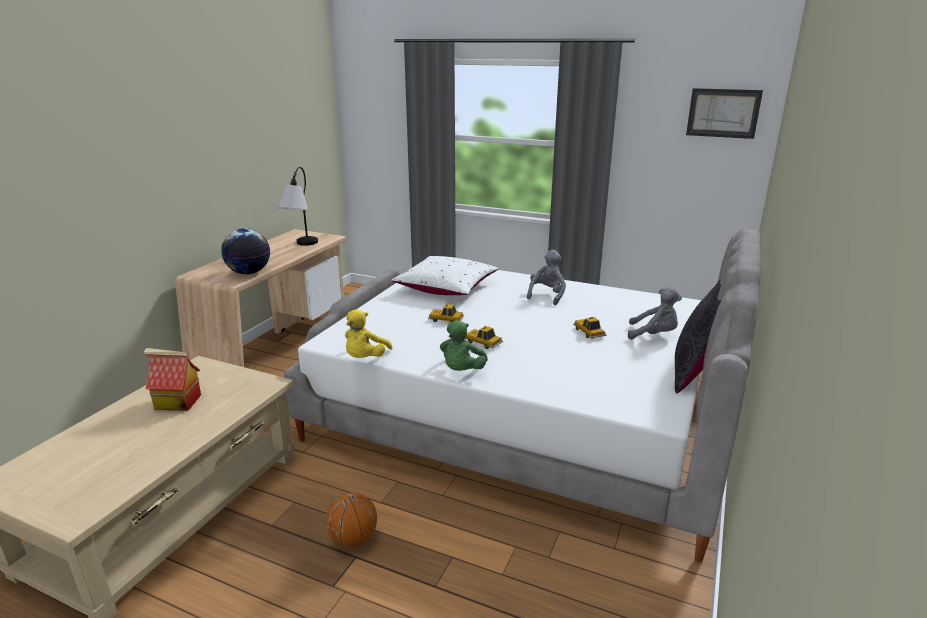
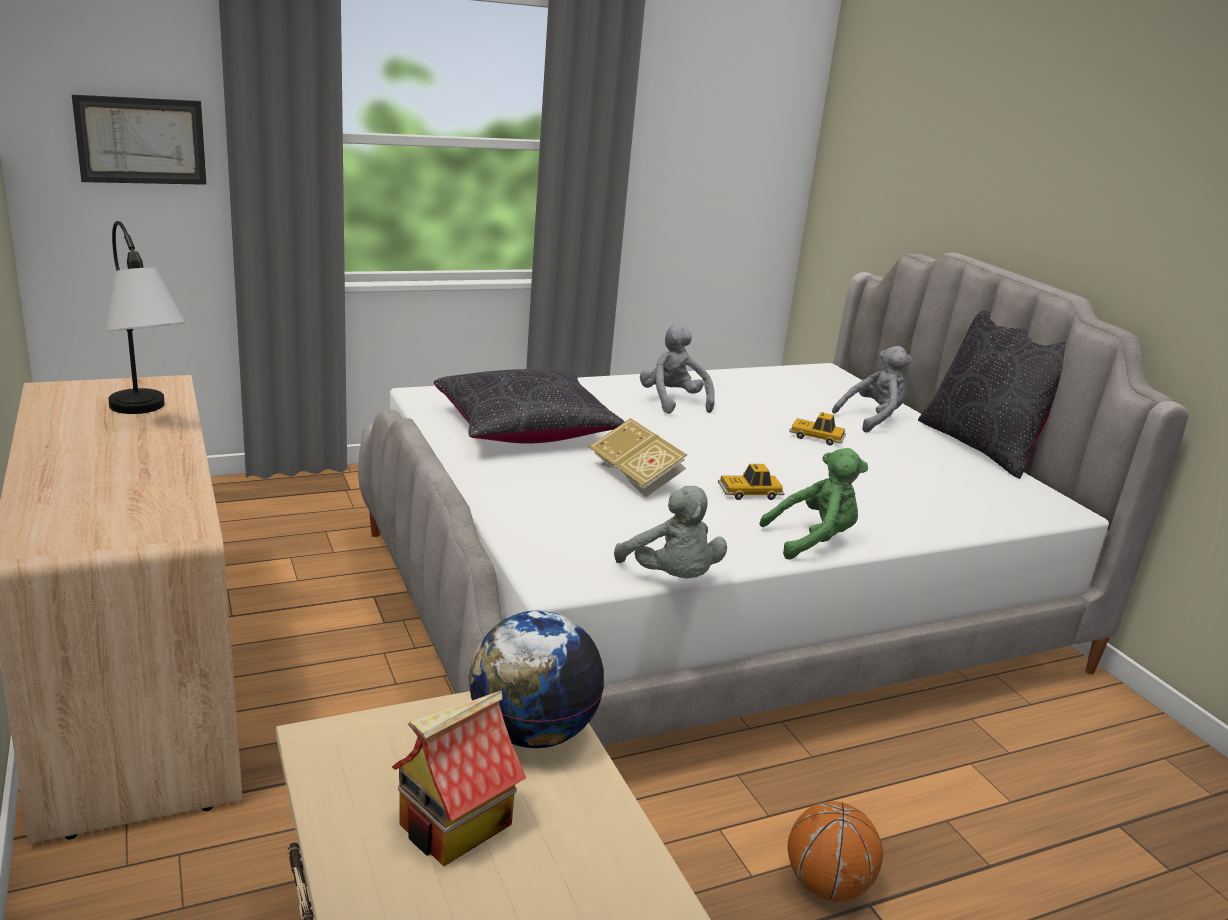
camera: 50 degrees left, 0 degrees up
globe [221,228,270,274] -> globe moved to [469,611,604,748]
yellow plush toy [345,309,393,358] -> grey plush toy [614,486,727,578]
white pillow [391,256,498,295] -> black pillow [434,369,625,444]
toy car [428,304,464,322] -> book [588,418,687,498]
green plush toy [440,320,488,371] -> green plush toy turned 75 degrees counterclockwise [759,448,868,559]
picture [686,88,763,139] -> picture moved to [72,95,207,185]

